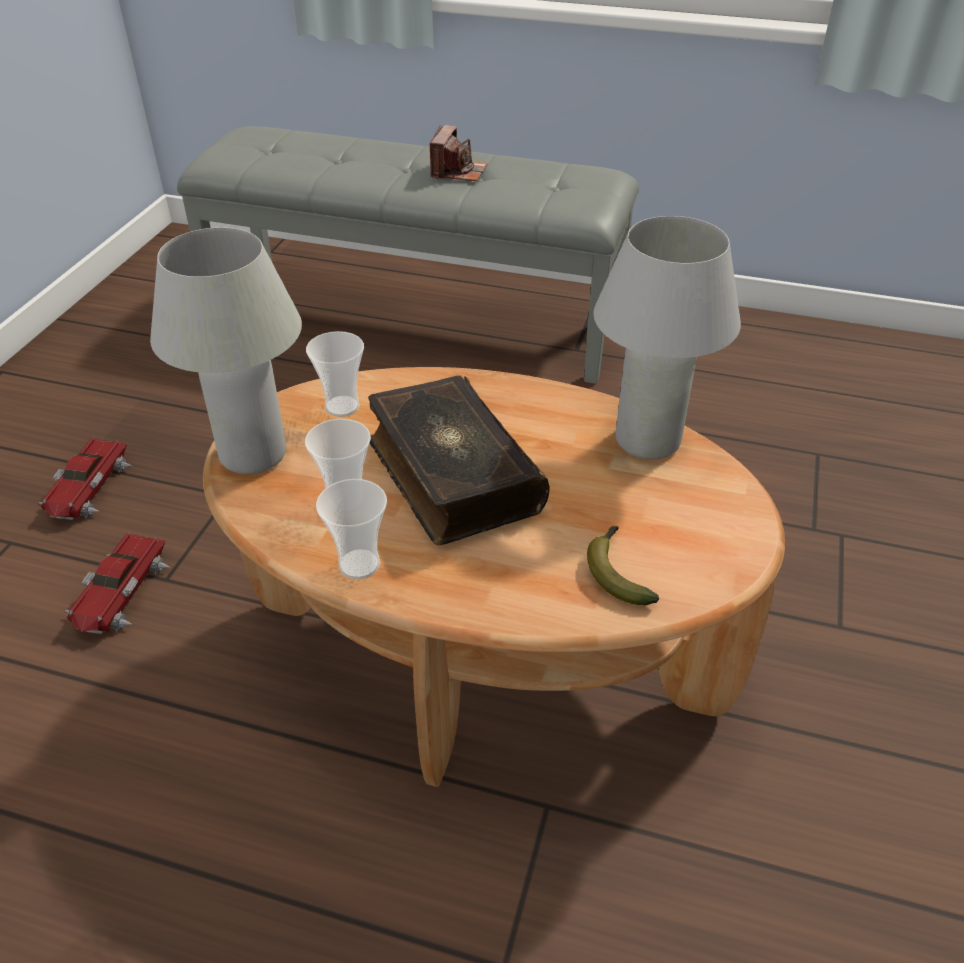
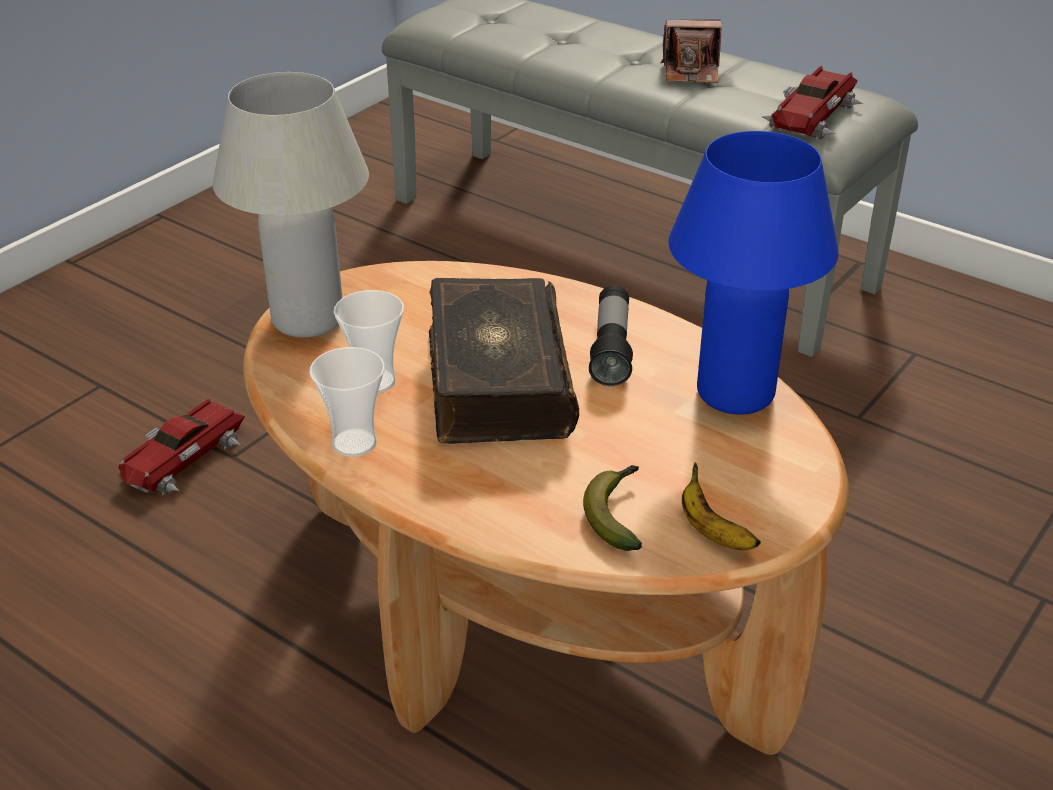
camera: 20 degrees right, 5 degrees down
toy car [39,437,132,520] -> toy car moved to [761,66,864,140]
cup [306,331,364,417] -> none
camera [430,125,488,181] -> camera turned 60 degrees clockwise [661,19,722,83]
white table lamp [594,216,741,459] -> blue table lamp [668,131,839,415]
none -> flashlight [589,286,633,386]
none -> banana [682,462,761,550]

